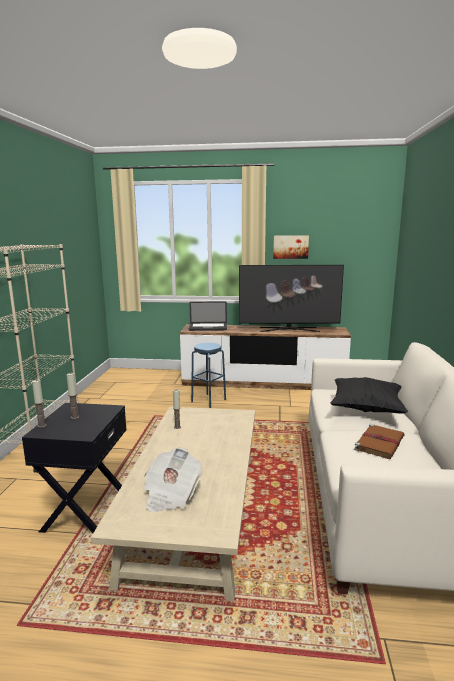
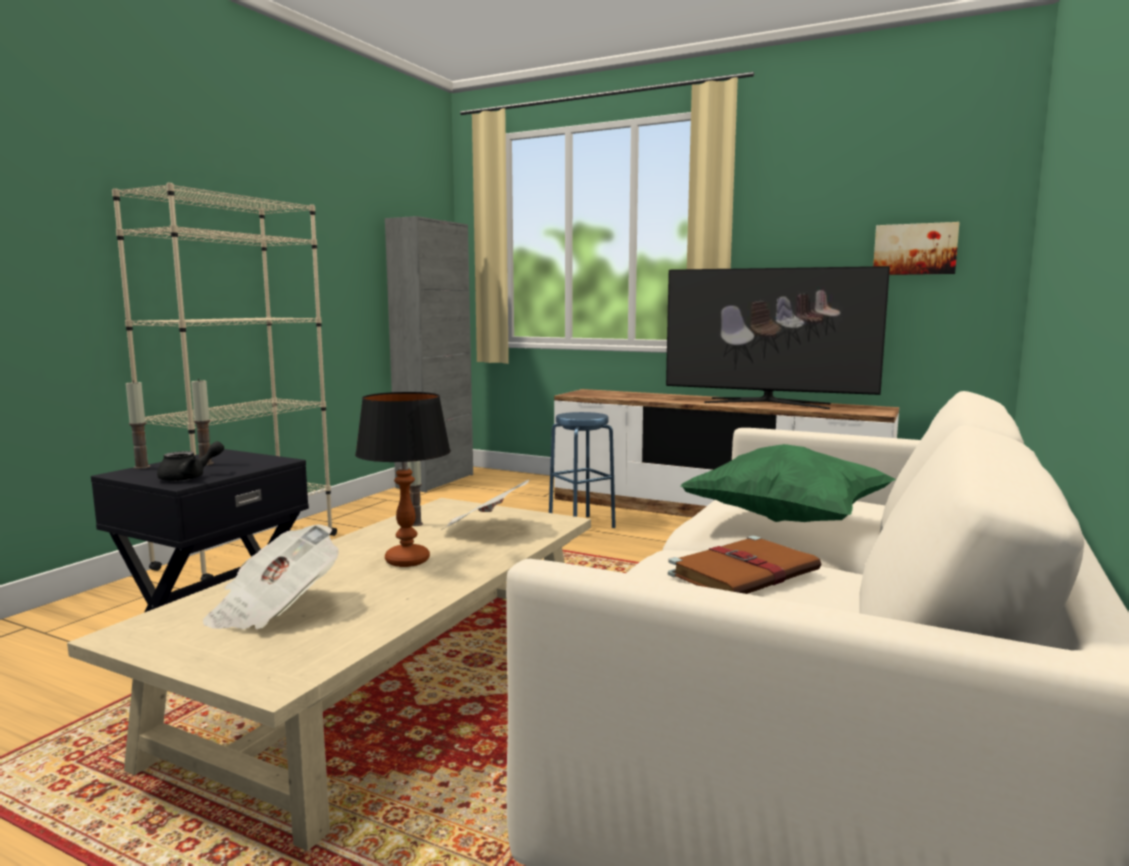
camera: 20 degrees right, 5 degrees down
laptop [189,301,227,331] -> none
picture [273,235,309,259] -> picture moved to [873,222,960,275]
black pillow [330,377,408,414] -> green pillow [680,444,896,522]
none -> black teapot [157,441,224,481]
none -> table lamp [355,392,451,567]
none -> grey cabinet [385,216,473,492]
none -> newspaper [441,480,530,530]

